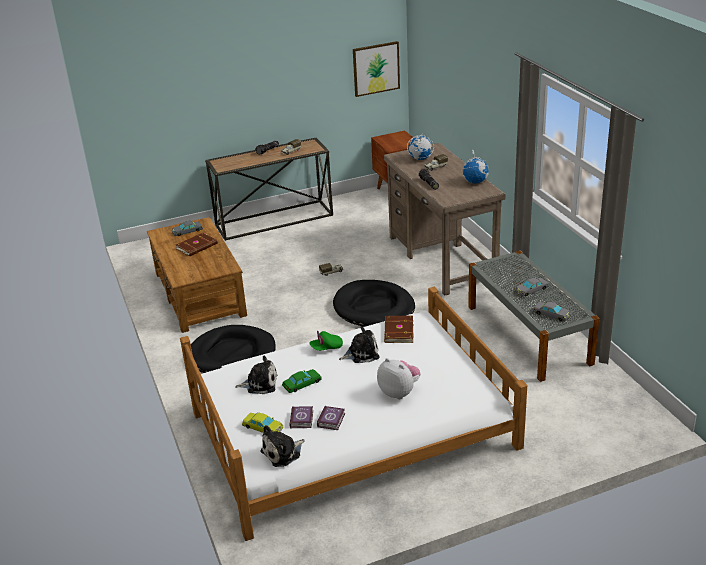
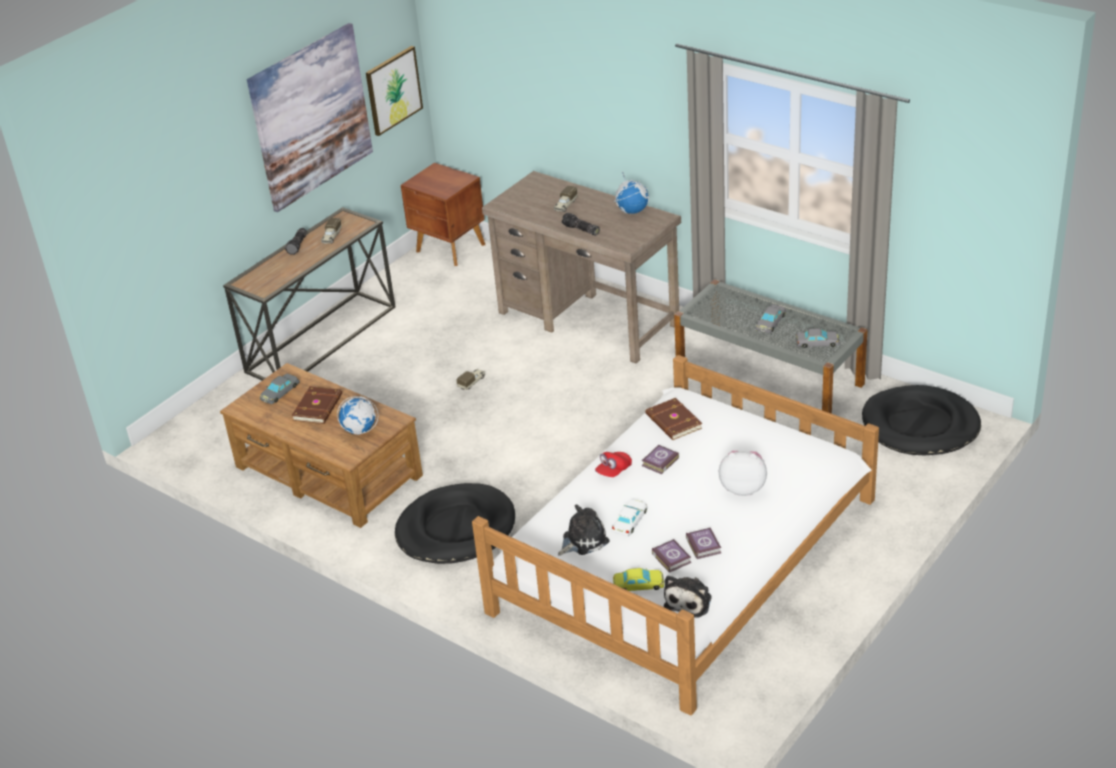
camera: 30 degrees left, 5 degrees up
green toy car [282,369,322,393] -> white toy car [611,500,648,536]
green cap [309,331,343,351] -> red cap [595,452,632,477]
black dog bed [333,280,415,327] -> black dog bed moved to [862,385,981,455]
plush toy [339,326,380,363] -> book [642,445,679,474]
globe [407,132,434,160] -> globe moved to [337,396,378,435]
none -> picture [247,23,373,212]

